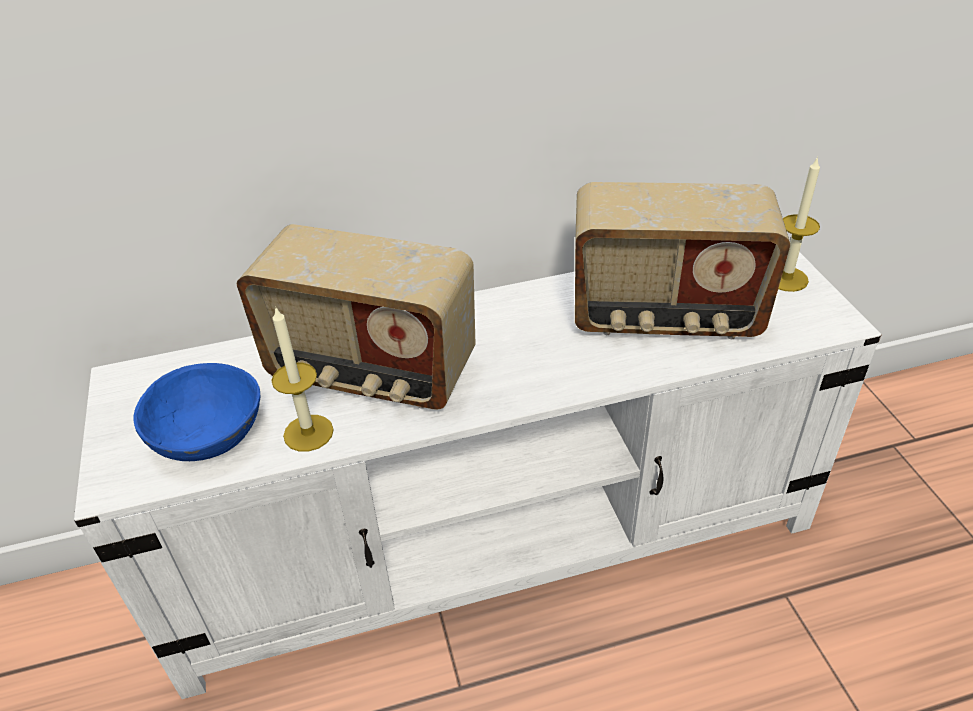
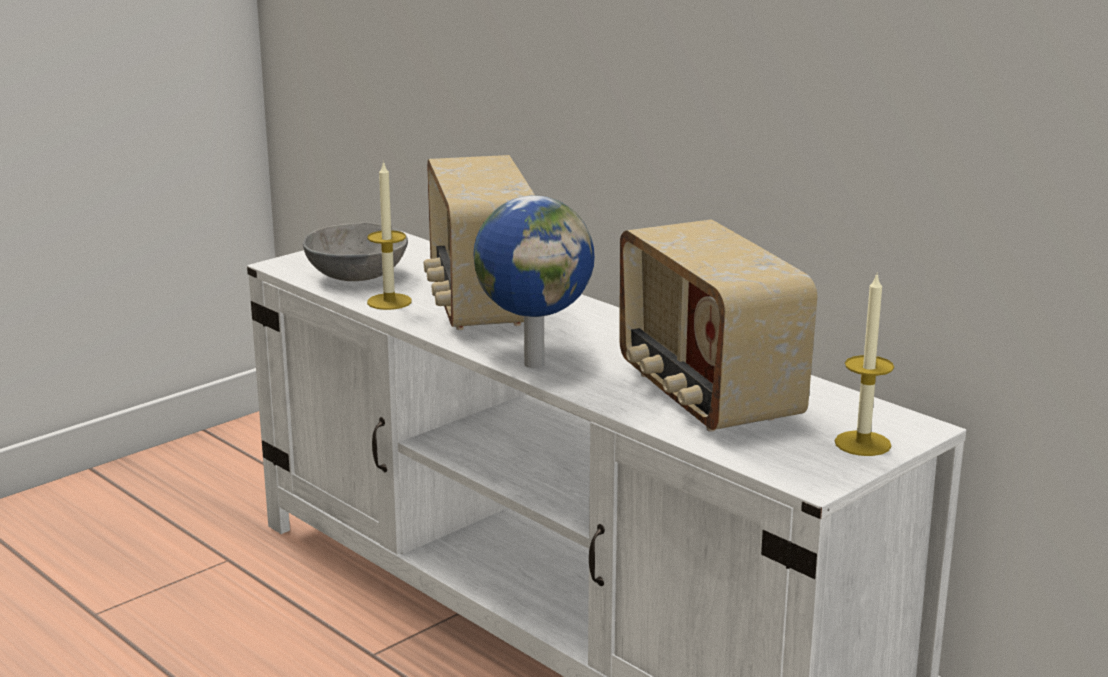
camera: 60 degrees right, 20 degrees down
blue bowl [134,363,260,461] -> grey bowl [303,222,408,281]
none -> globe [474,195,595,368]

